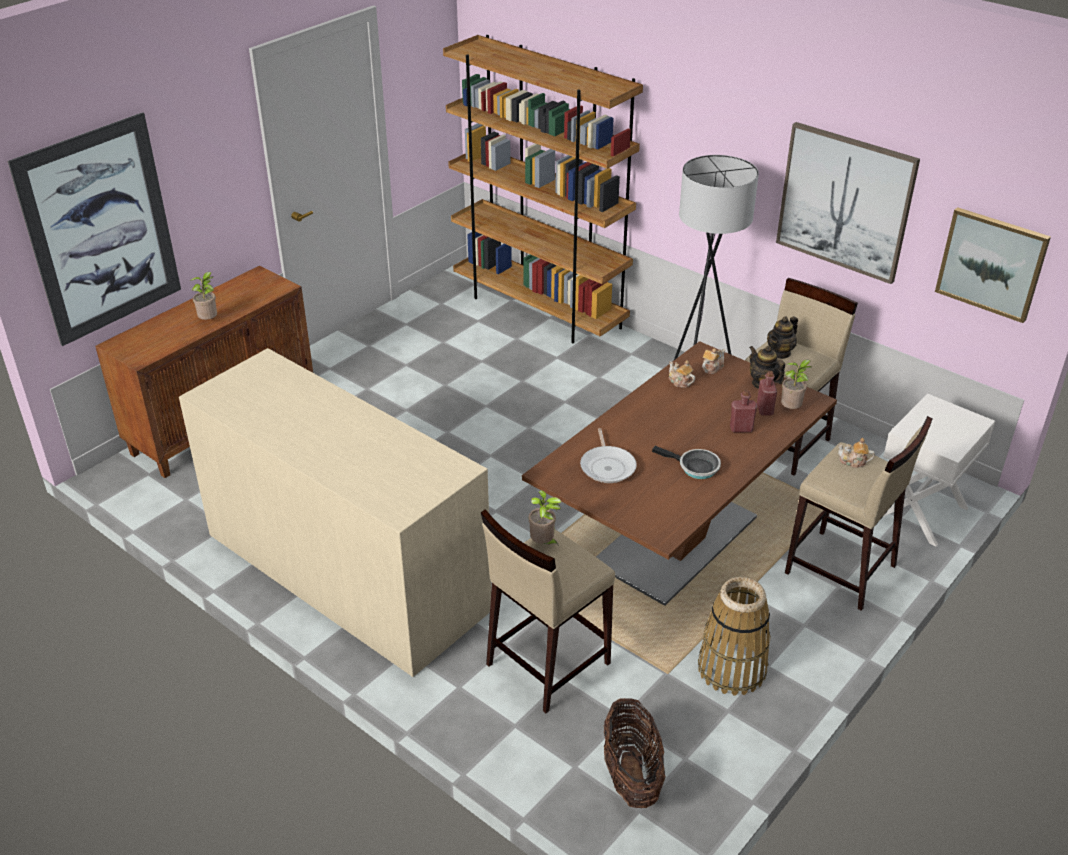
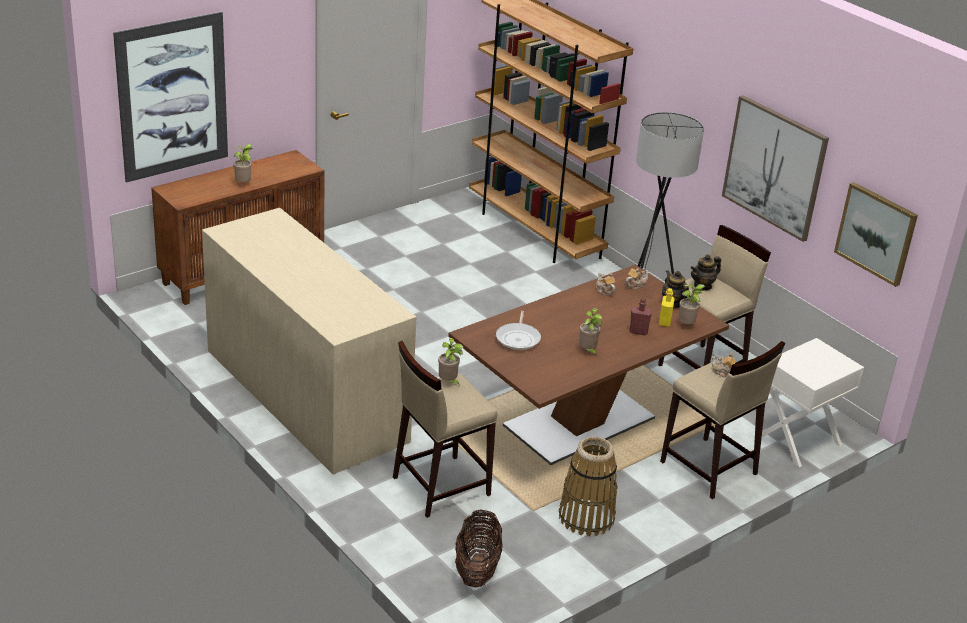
camera: 10 degrees right, 5 degrees down
frying pan [652,446,721,479] -> potted plant [579,308,602,355]
red bottle [757,371,777,416] -> yellow bottle [659,288,675,327]

